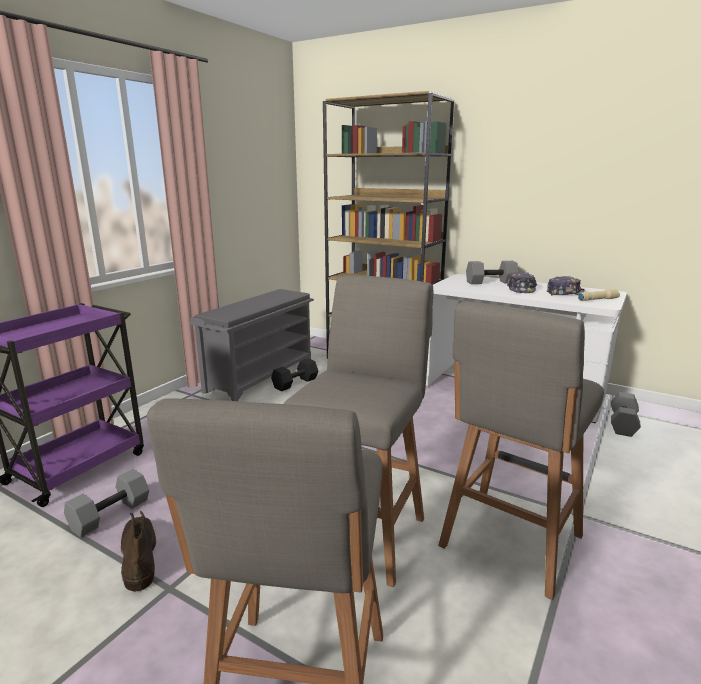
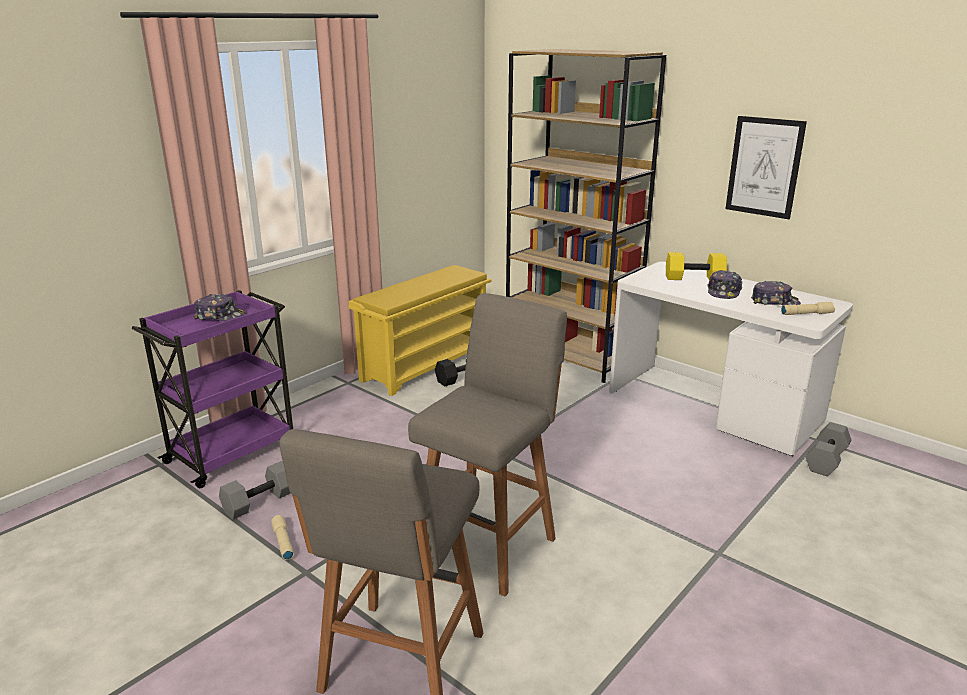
camera: 10 degrees right, 5 degrees up
brown boot [121,511,156,592] -> beige flashlight [271,515,294,560]
grey shoe rack [190,289,314,401] -> yellow shoe rack [348,265,491,396]
grey stool [438,301,604,600] -> none
grey dumbbell [466,261,518,284] -> yellow dumbbell [666,252,727,280]
none -> cap [194,294,247,321]
none -> picture [726,116,807,219]

